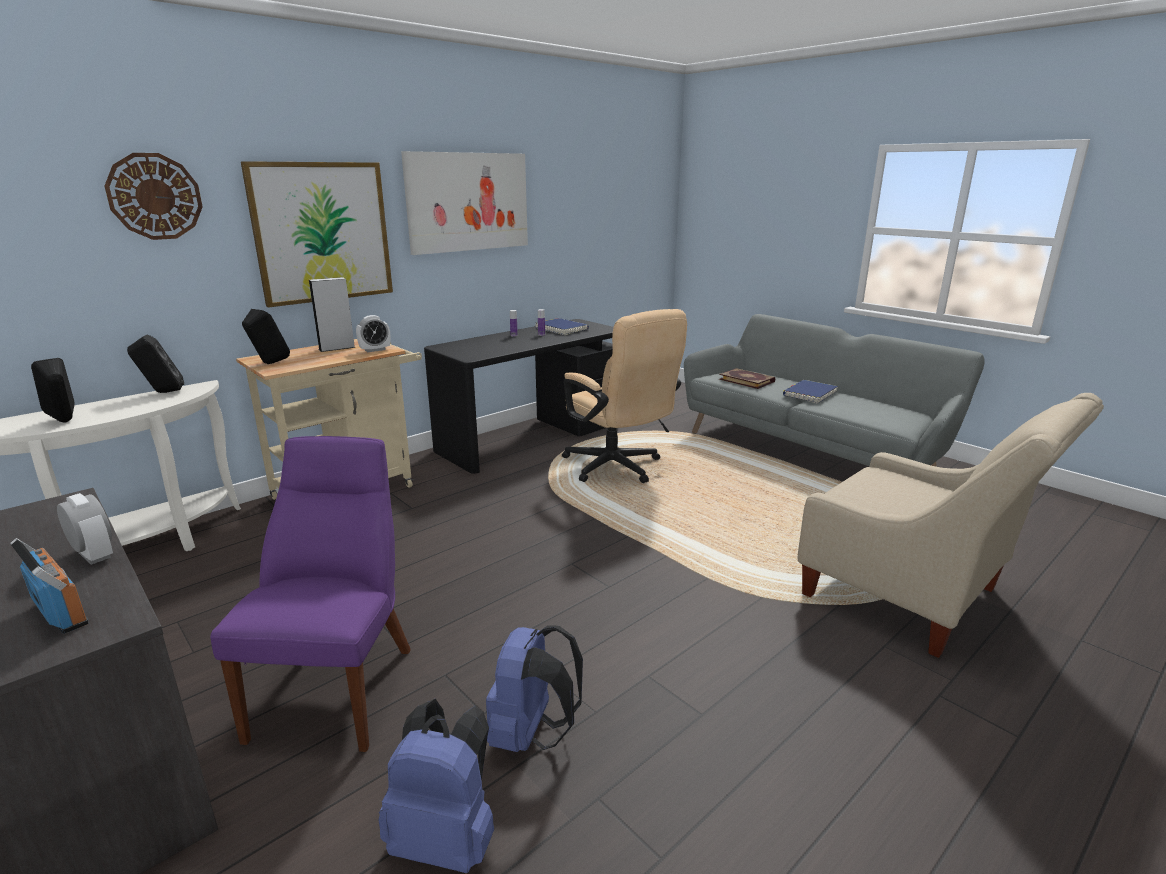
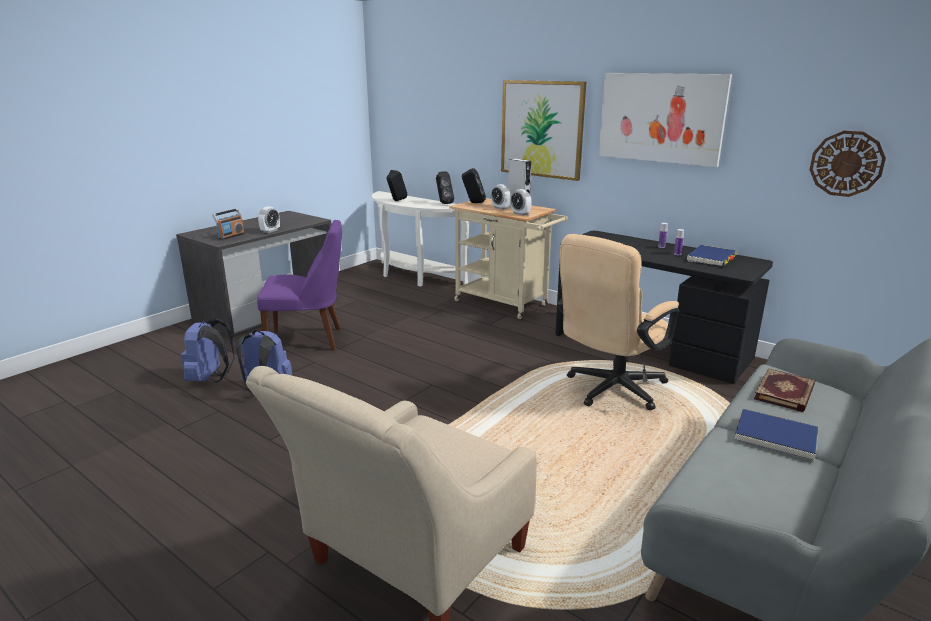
camera: 80 degrees right, 0 degrees up
wall clock [104,153,203,240] -> wall clock moved to [810,131,886,197]
none -> alarm clock [491,184,511,210]

